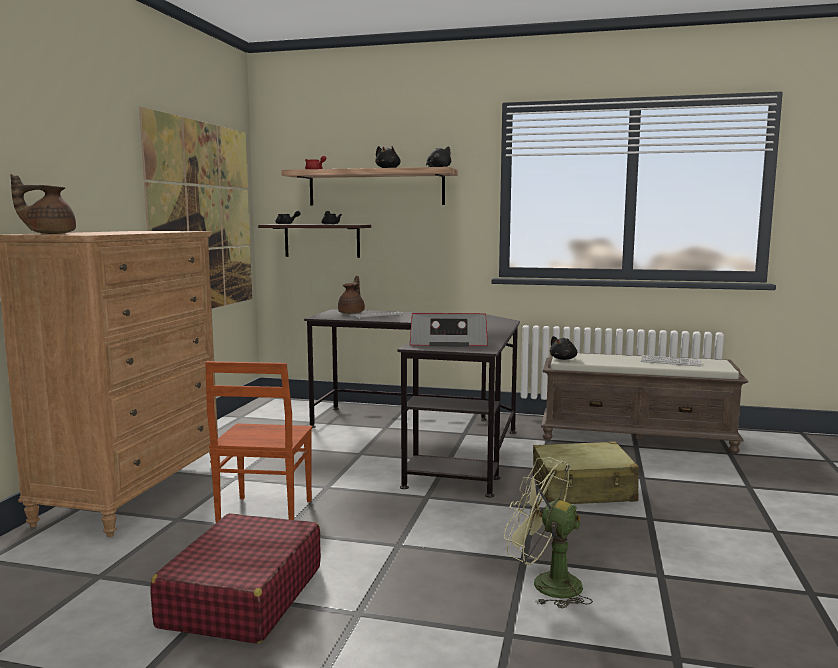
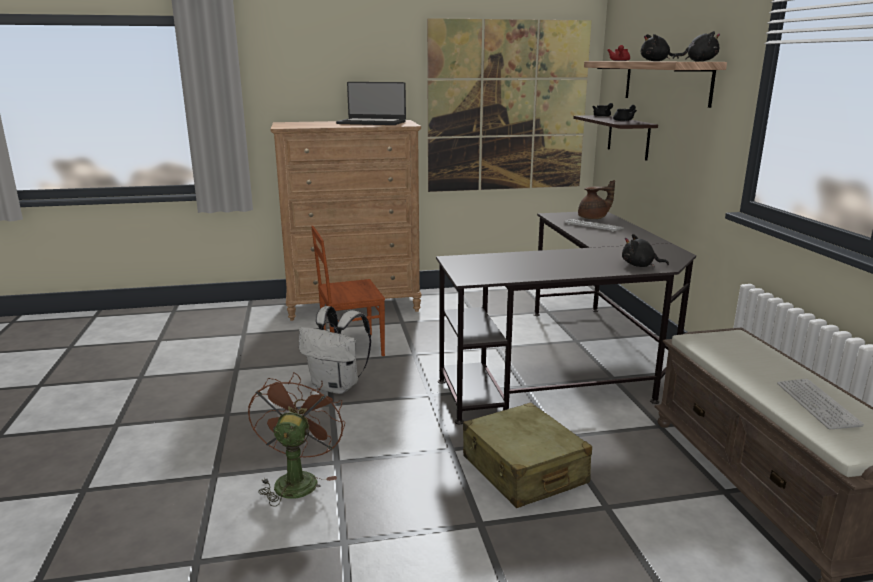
camera: 65 degrees right, 10 degrees up
brown teapot [10,174,76,234] -> none
red suitcase [150,513,321,644] -> none
radio [410,313,488,346] -> none
green fan [504,457,593,609] -> brown fan [248,372,345,507]
black plush toy [550,336,577,360] -> black plush toy moved to [622,234,669,267]
none -> white backpack [299,306,371,394]
none -> laptop [336,82,406,125]

